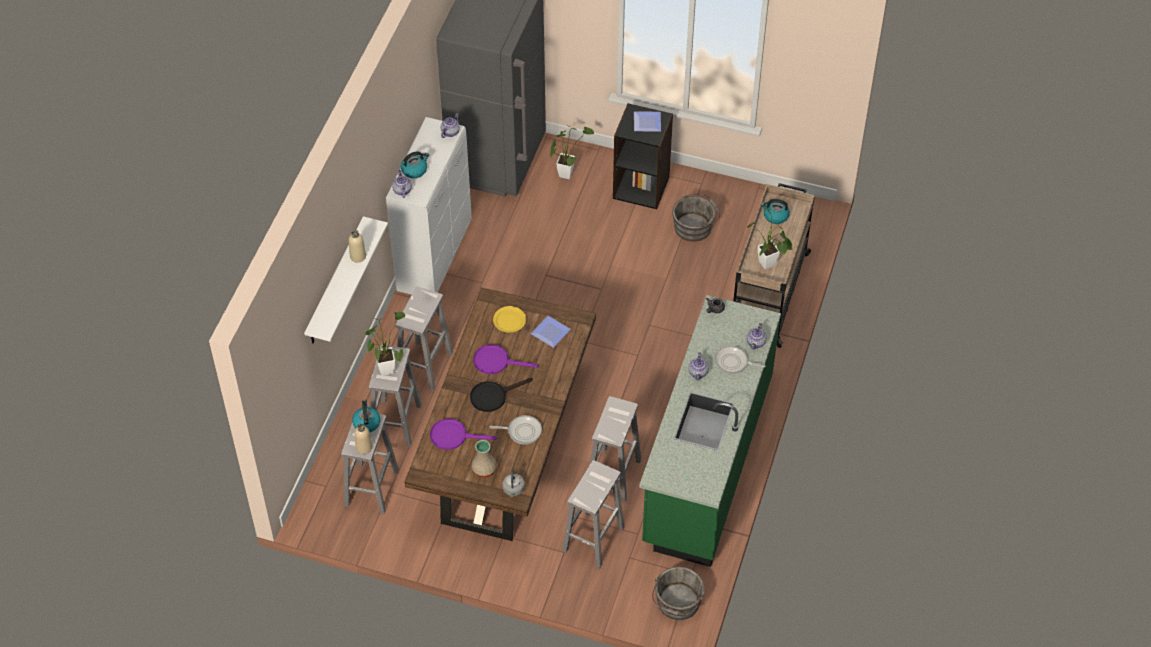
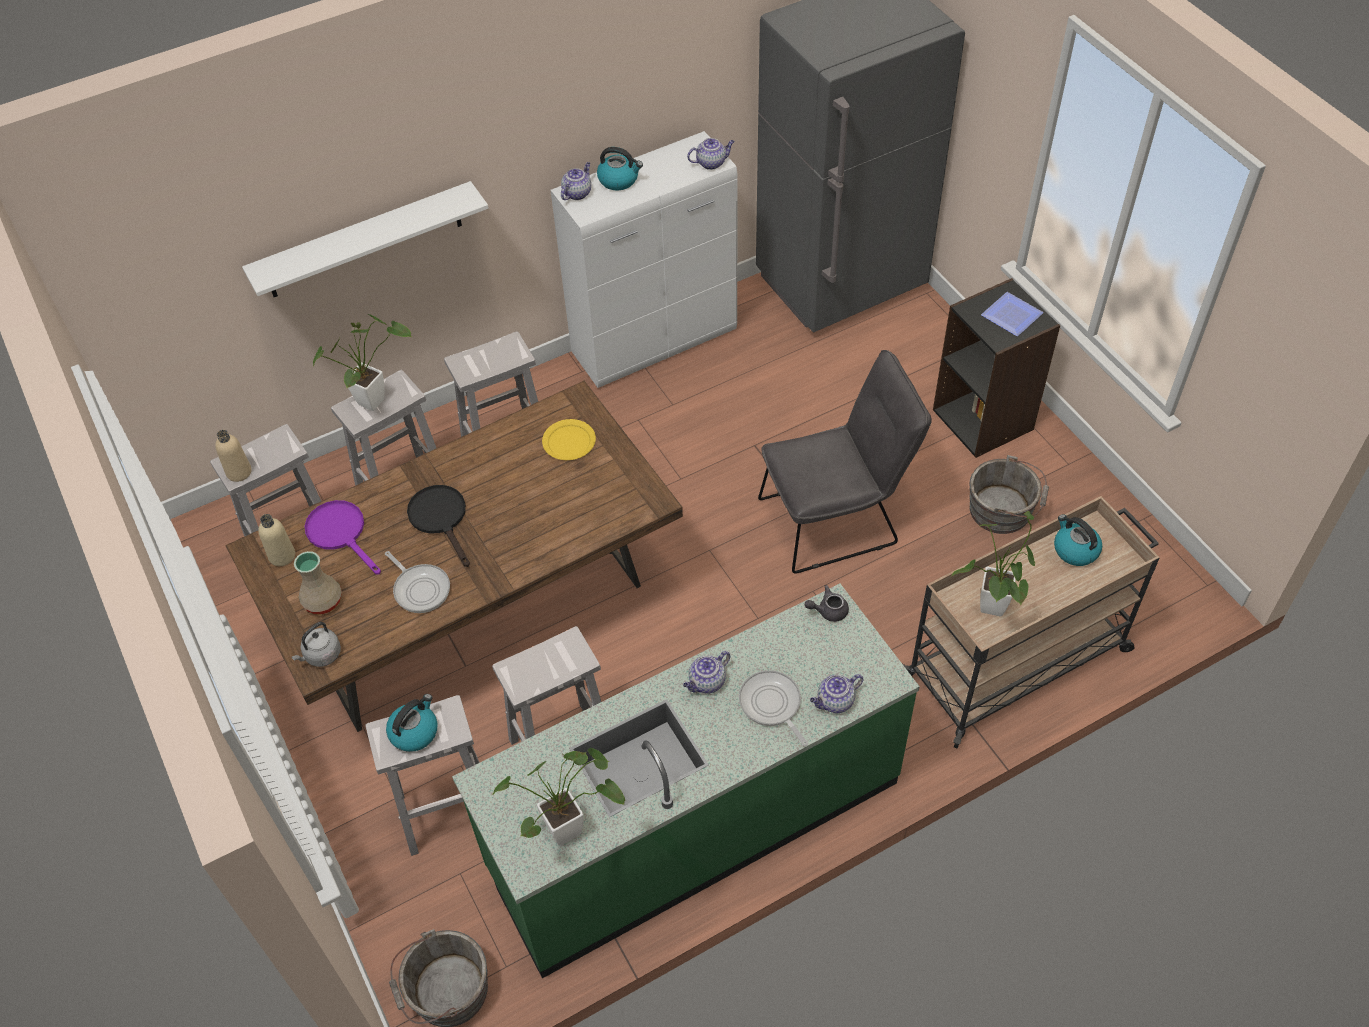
camera: 45 degrees right, 0 degrees up
beige bottle [349,230,366,263] -> beige bottle moved to [258,514,295,566]
kettle [352,399,381,432] -> kettle moved to [386,694,438,752]
black frying pan [470,378,532,412] -> black frying pan turned 45 degrees clockwise [407,485,470,567]
purple frying pan [473,344,538,374] -> none
plate [531,316,571,348] -> none
potted plant [550,126,594,179] -> potted plant moved to [493,748,625,846]
none -> grey chair [758,350,932,574]

